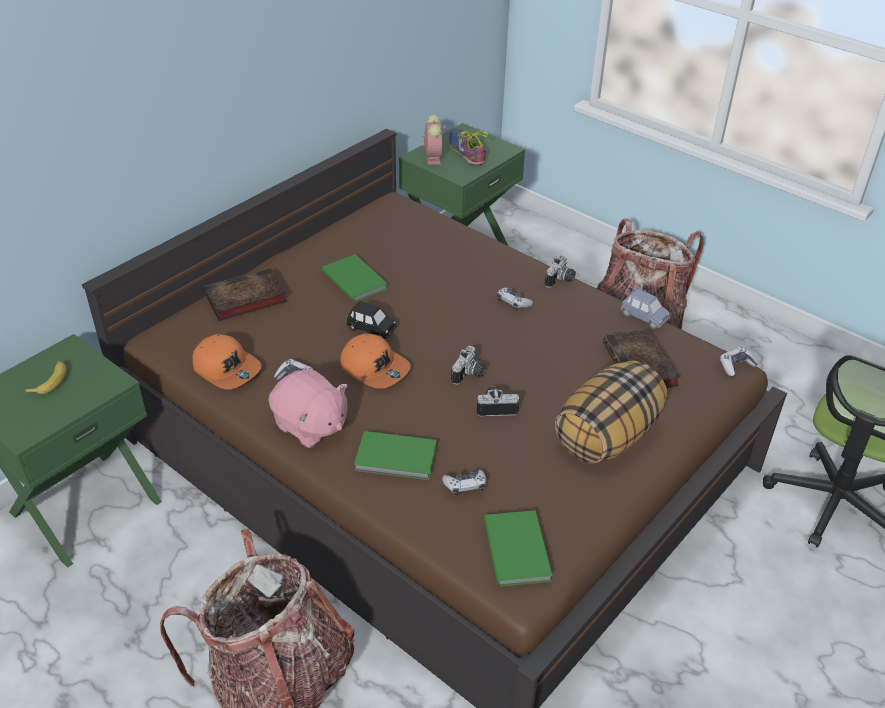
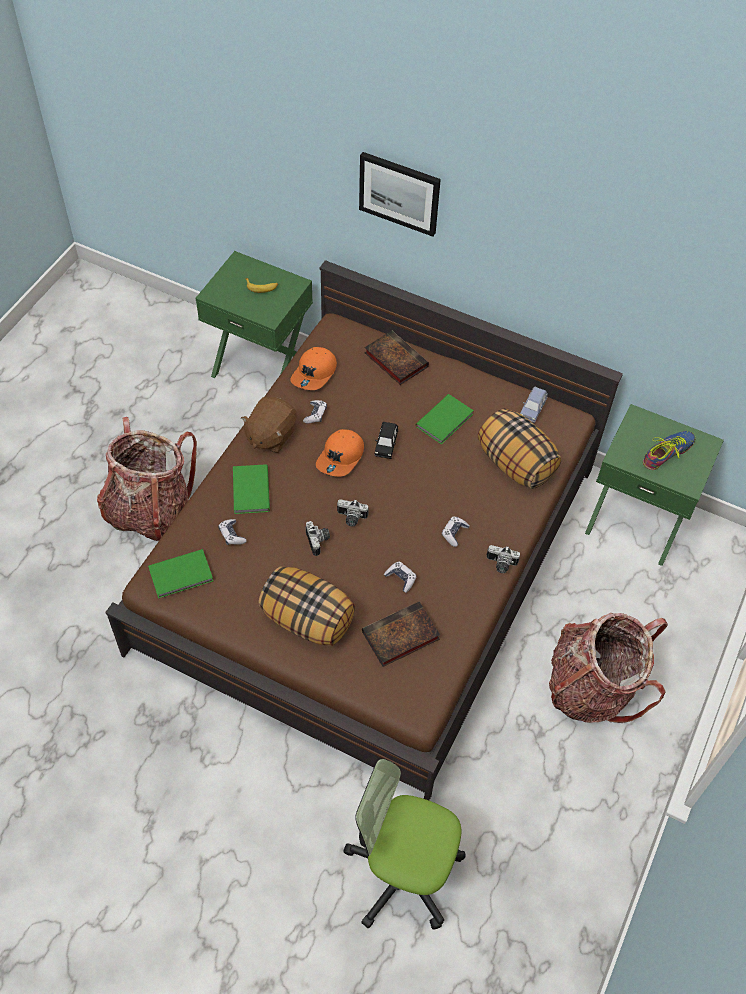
camera: 75 degrees right, 15 degrees up
pink plush toy [268,369,348,448] -> brown plush toy [241,397,297,453]
alarm clock [422,115,443,165] -> none
blue toy car [621,289,670,329] -> blue toy car moved to [520,387,548,423]
game controller [720,346,758,377] -> game controller moved to [384,561,417,593]
none -> picture [359,152,441,237]
none -> pillow [478,409,562,489]

